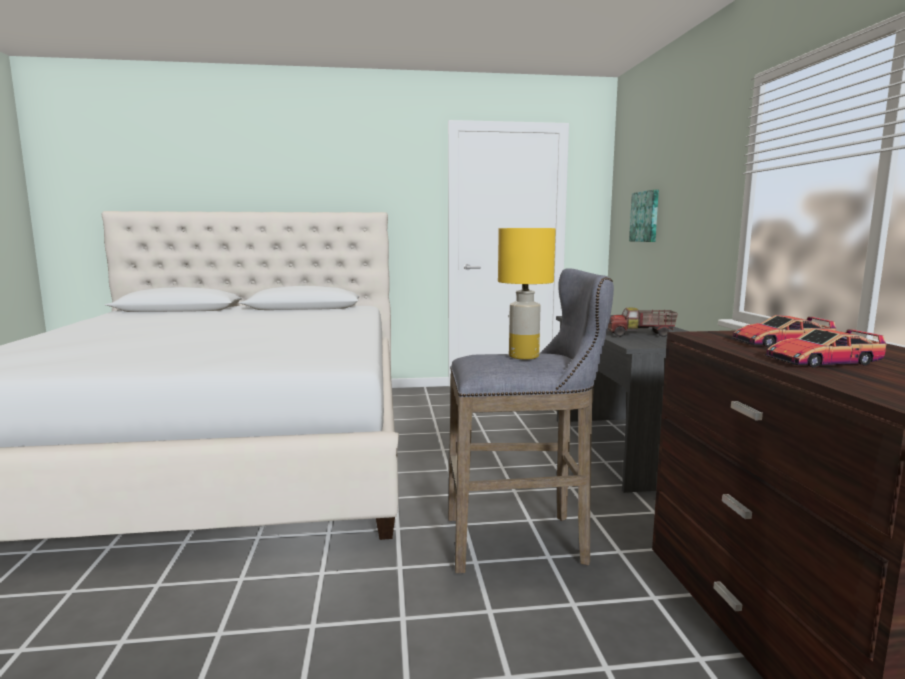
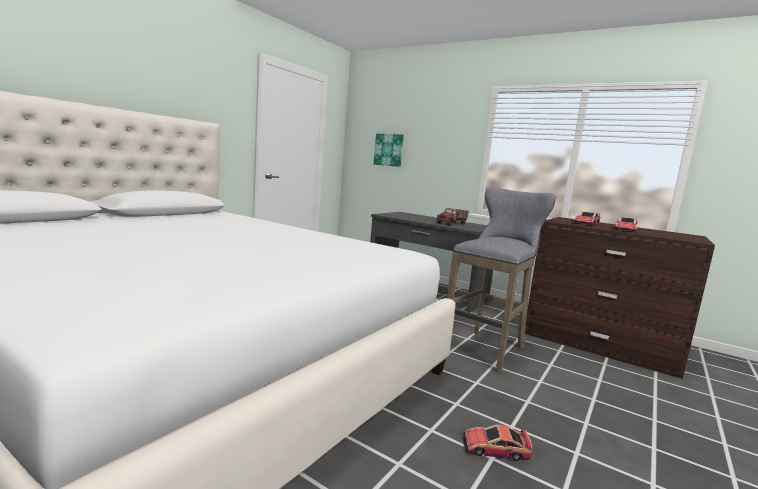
camera: 50 degrees left, 0 degrees up
yellow table lamp [498,228,556,359] -> none
none -> toy car [462,424,532,461]

